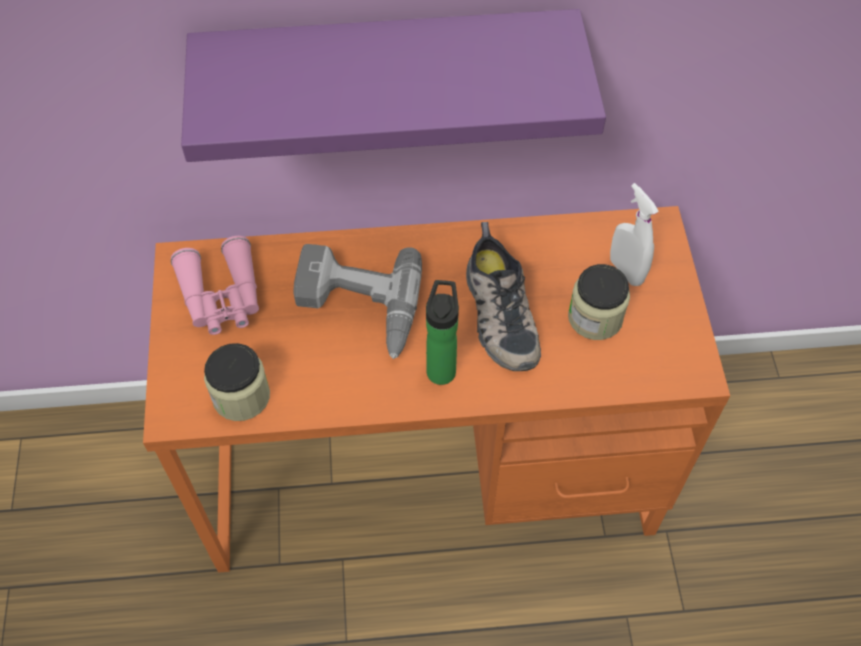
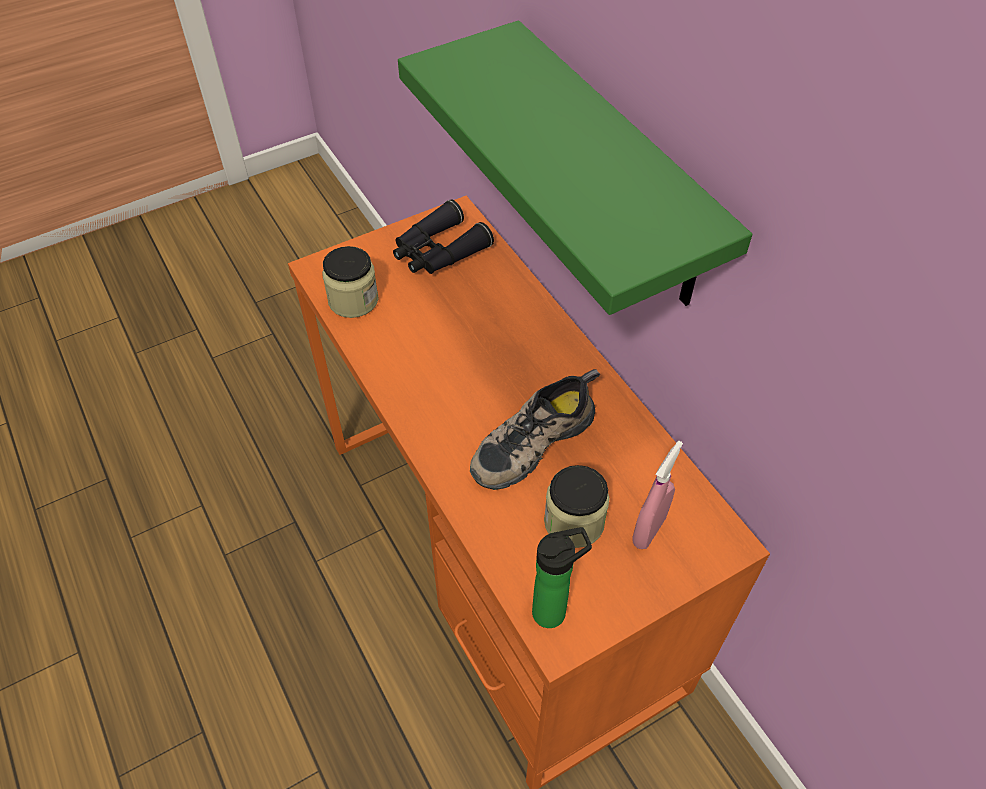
camera: 65 degrees right, 5 degrees down
pink binoculars [171,236,259,335] -> black binoculars [393,200,494,274]
purple shelf [181,9,606,162] -> green shelf [398,20,752,315]
power drill [293,244,422,359] -> none
bottle [426,280,459,385] -> bottle moved to [532,527,592,628]
white spray bottle [610,183,659,286] -> pink spray bottle [632,441,683,549]

